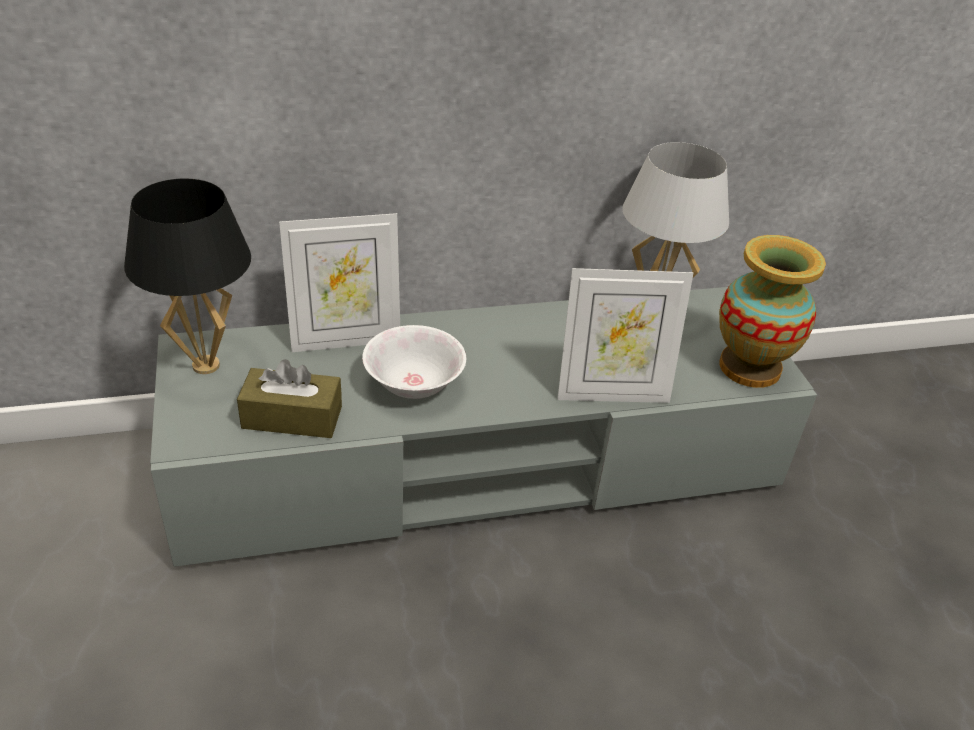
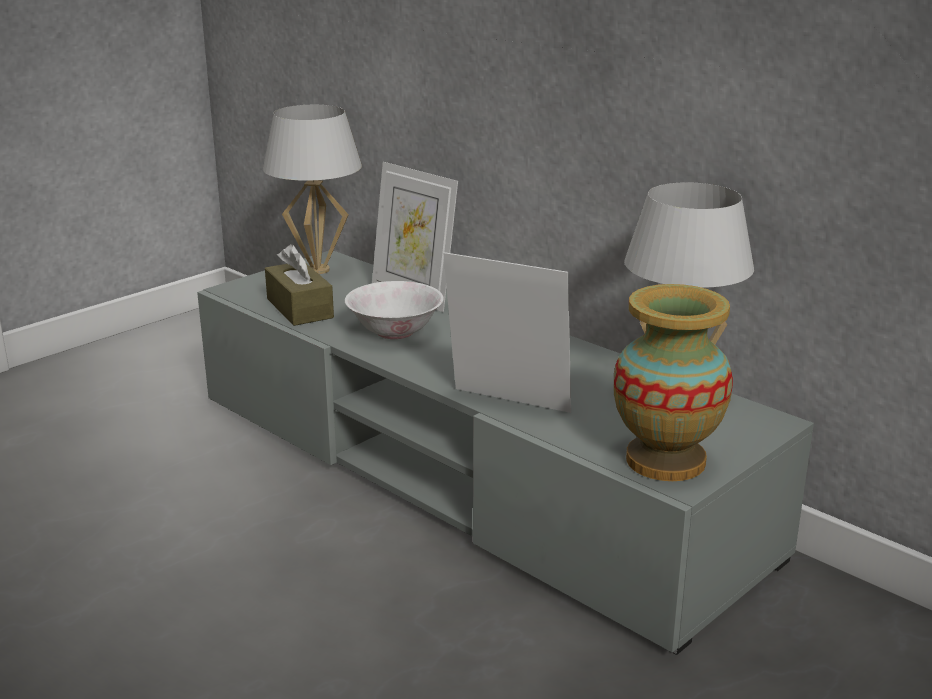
camera: 60 degrees right, 15 degrees down
black table lamp [124,179,251,374] -> white table lamp [263,105,362,274]
picture frame [558,268,693,403] -> picture frame turned 150 degrees clockwise [443,252,571,413]

